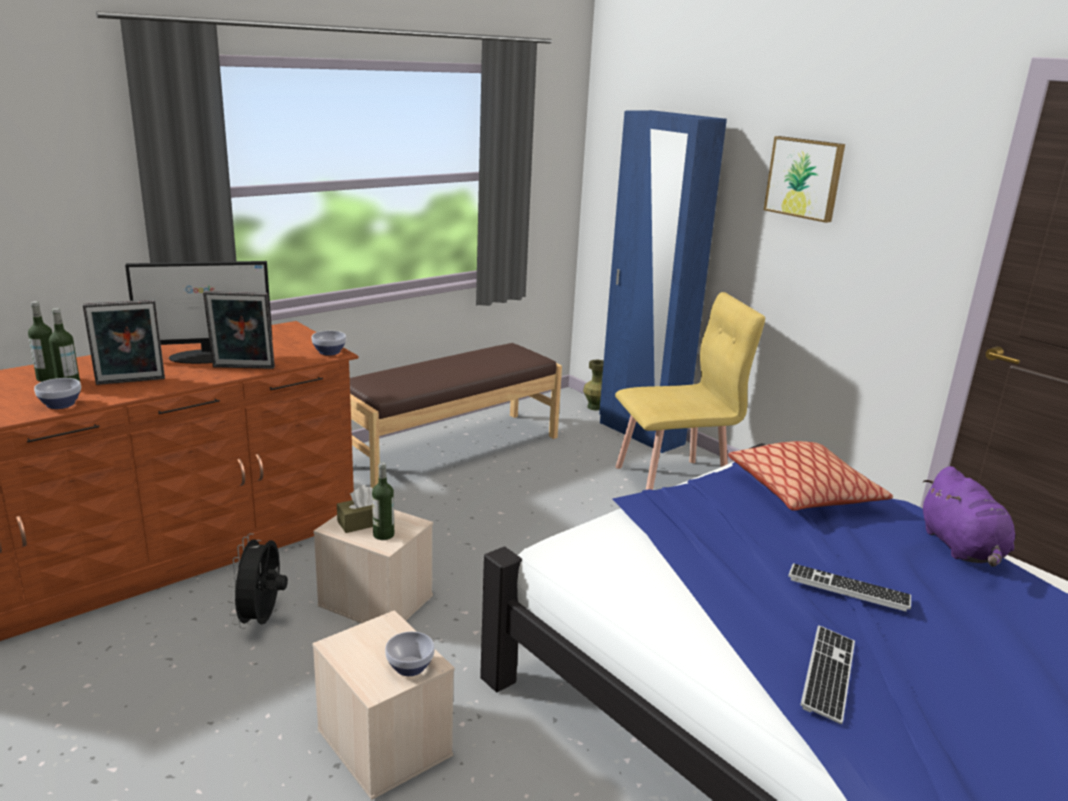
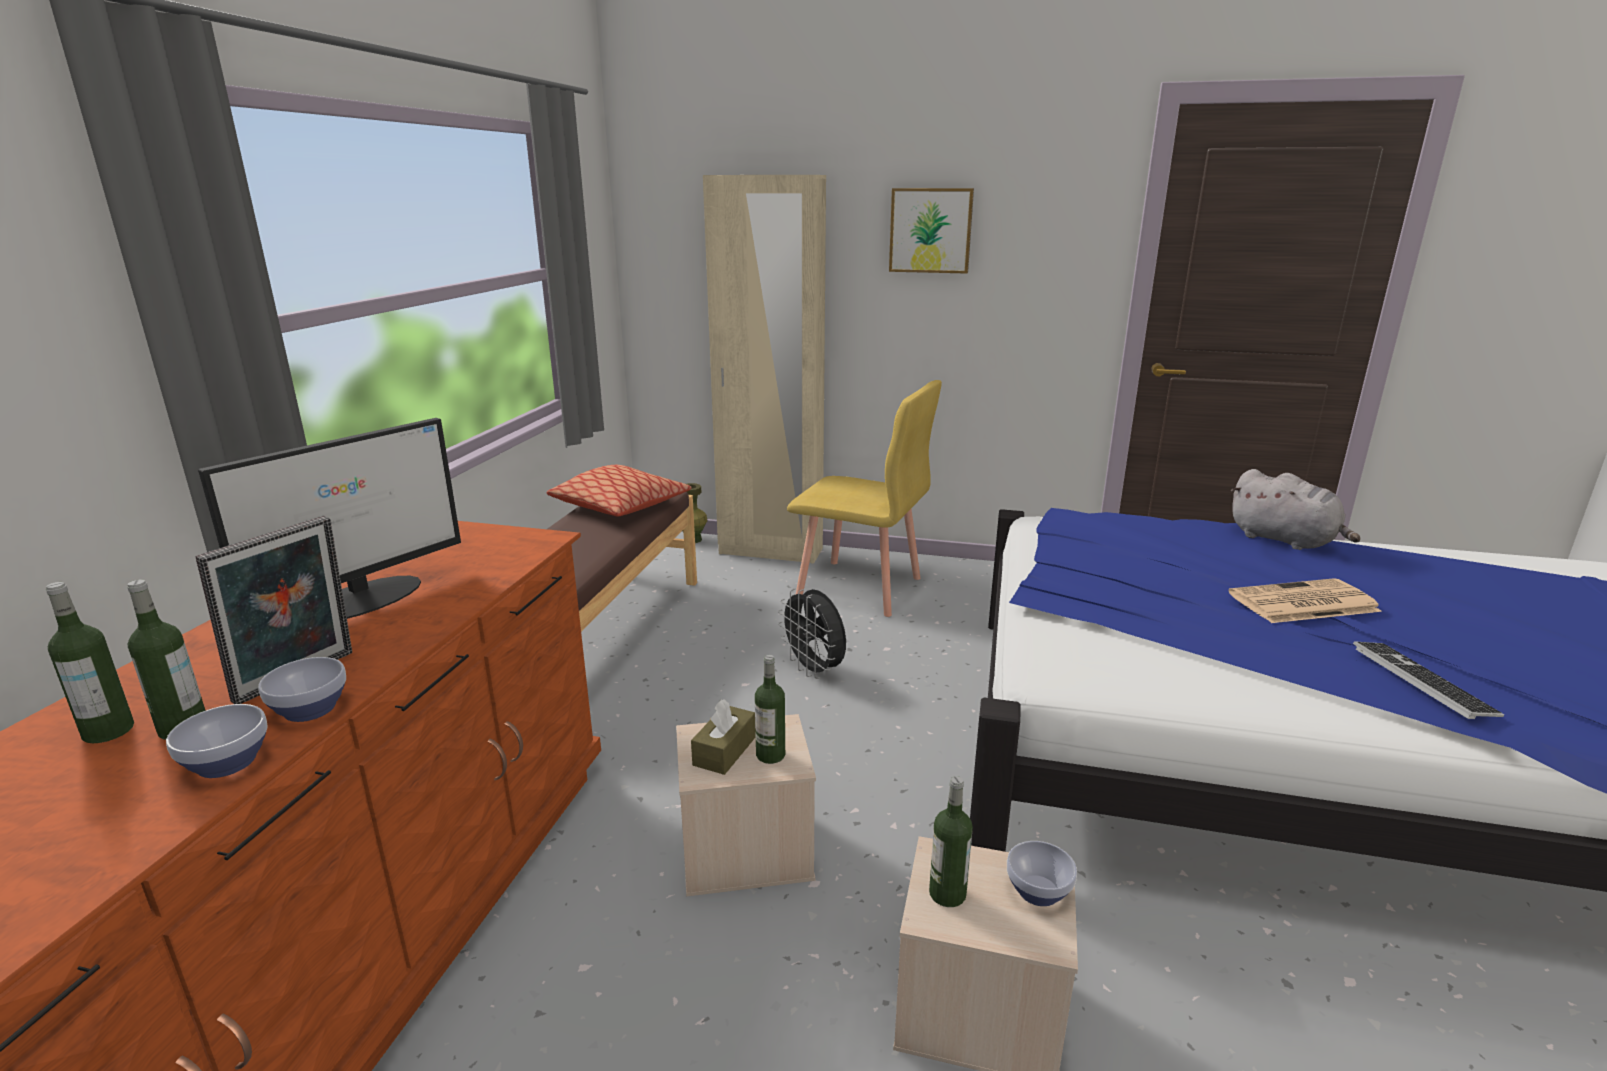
camera: 35 degrees left, 0 degrees up
picture frame [203,291,275,369] -> none
black fan [228,533,288,629] -> black fan moved to [778,589,846,679]
bowl [312,331,346,356] -> bowl moved to [258,657,346,722]
blue wardrobe [599,110,727,453] -> beige wardrobe [703,175,826,564]
yellow chair [615,292,765,490] -> yellow chair turned 75 degrees clockwise [787,380,942,617]
pillow [728,441,893,511] -> pillow moved to [547,465,692,516]
keyboard [788,563,911,612] -> newspaper [1228,578,1382,623]
purple plush toy [923,466,1015,566] -> grey plush toy [1231,469,1360,550]
none -> bottle [929,776,973,907]

